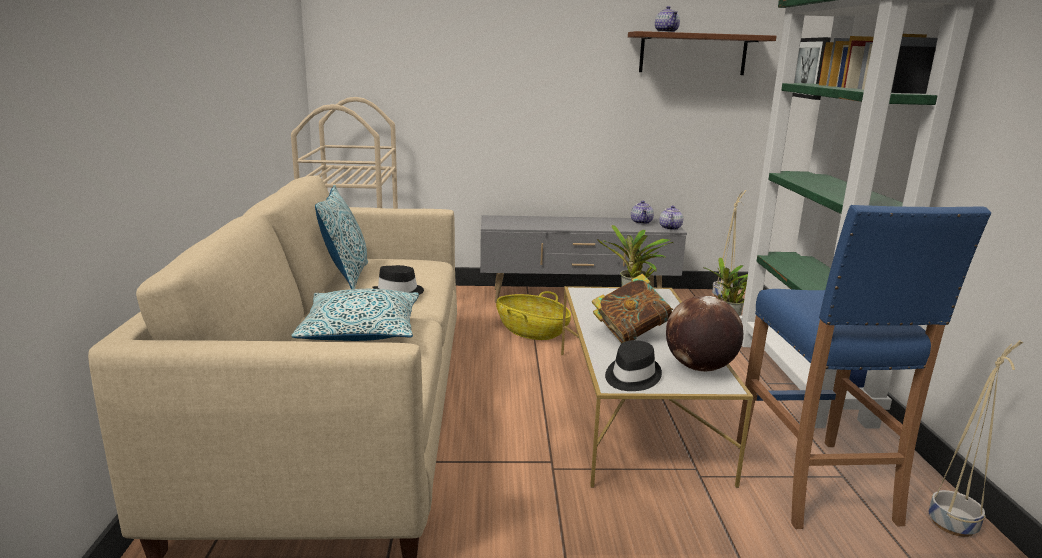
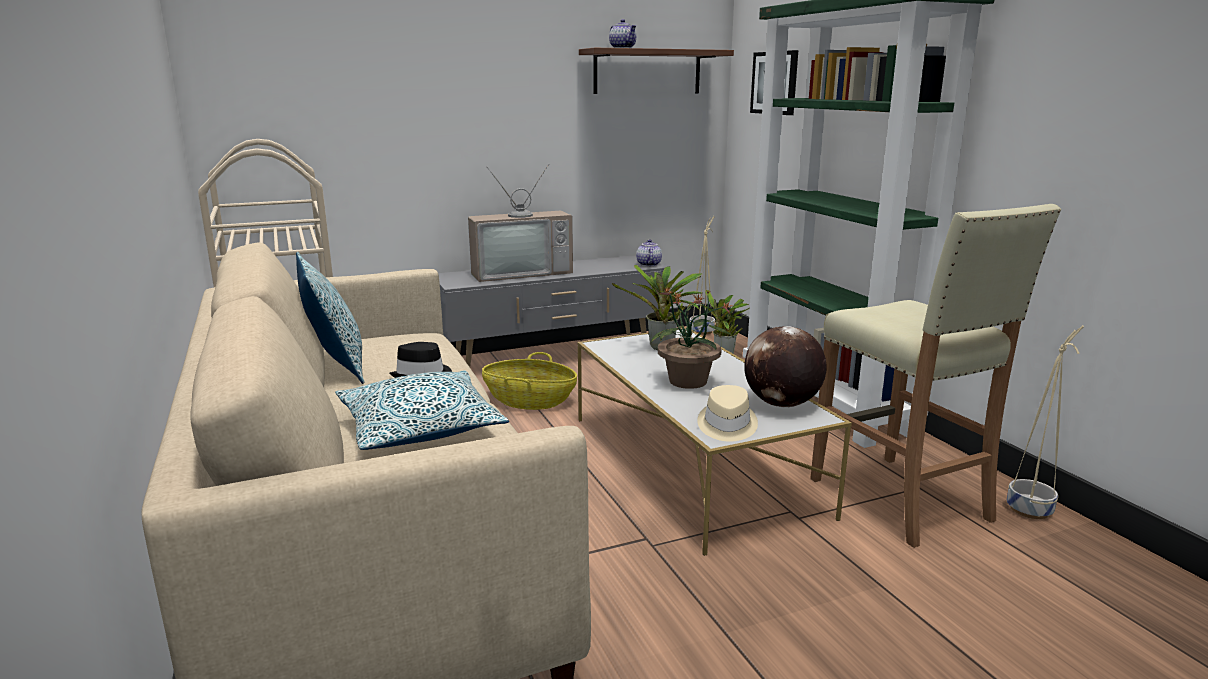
camera: 20 degrees left, 0 degrees up
book [592,274,673,343] -> potted plant [651,287,734,389]
black hat [605,340,662,391] -> beige hat [697,385,758,442]
teapot [631,201,654,224] -> none
blue stool [736,205,991,529] -> beige stool [810,204,1061,548]
none -> television [468,164,573,282]

